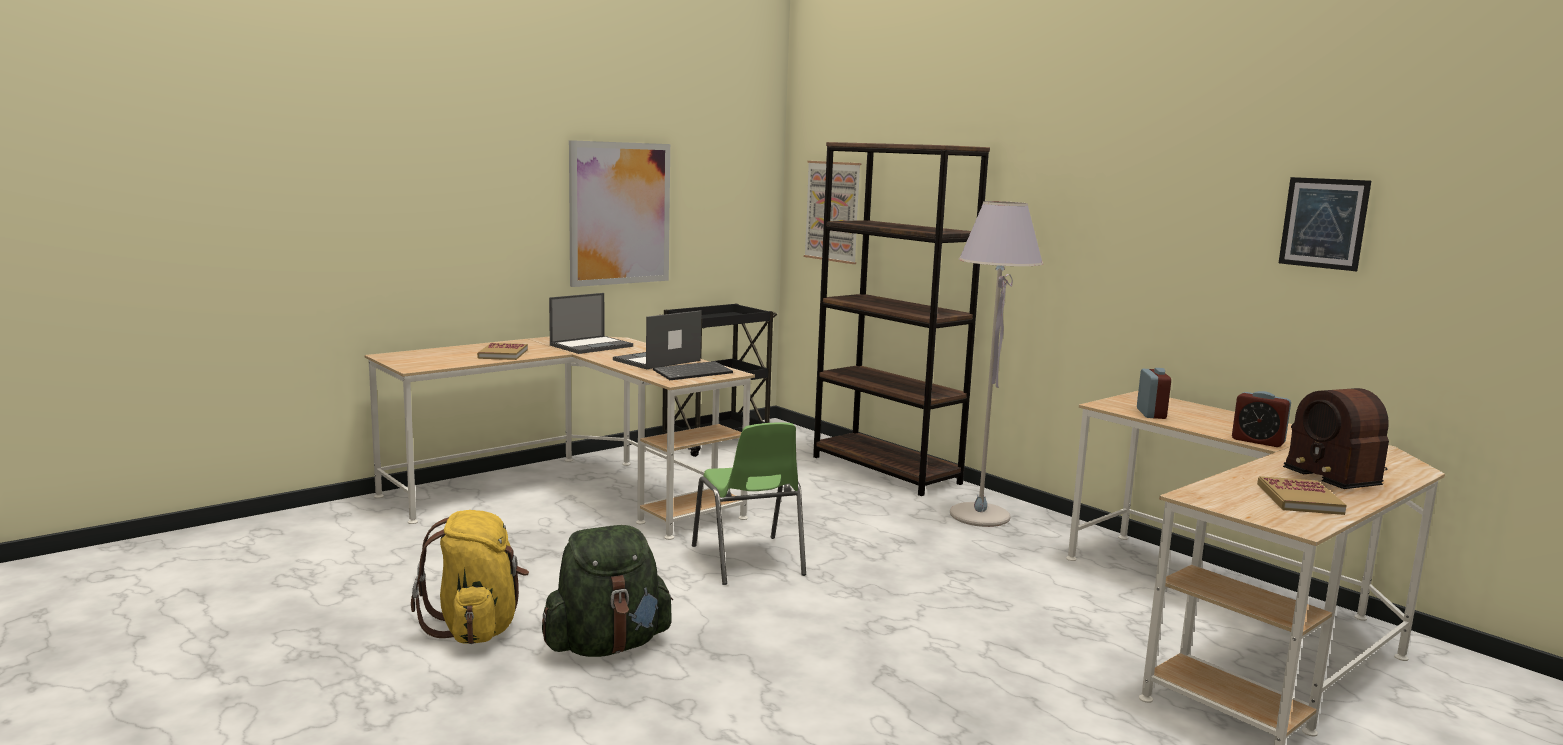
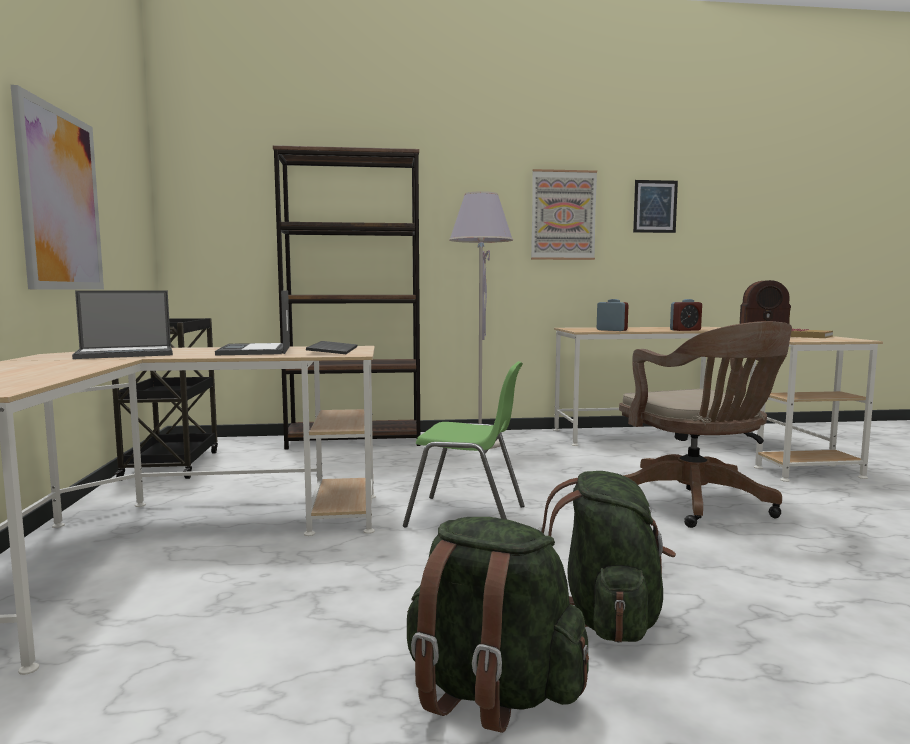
camera: 55 degrees left, 5 degrees down
yellow backpack [411,510,529,644] -> green backpack [407,517,589,733]
book [477,343,528,360] -> none
laptop [549,293,633,354] -> laptop turned 75 degrees clockwise [72,290,173,359]
picture [804,161,861,264] -> picture moved to [531,169,597,260]
none -> brown office chair [619,321,792,528]

